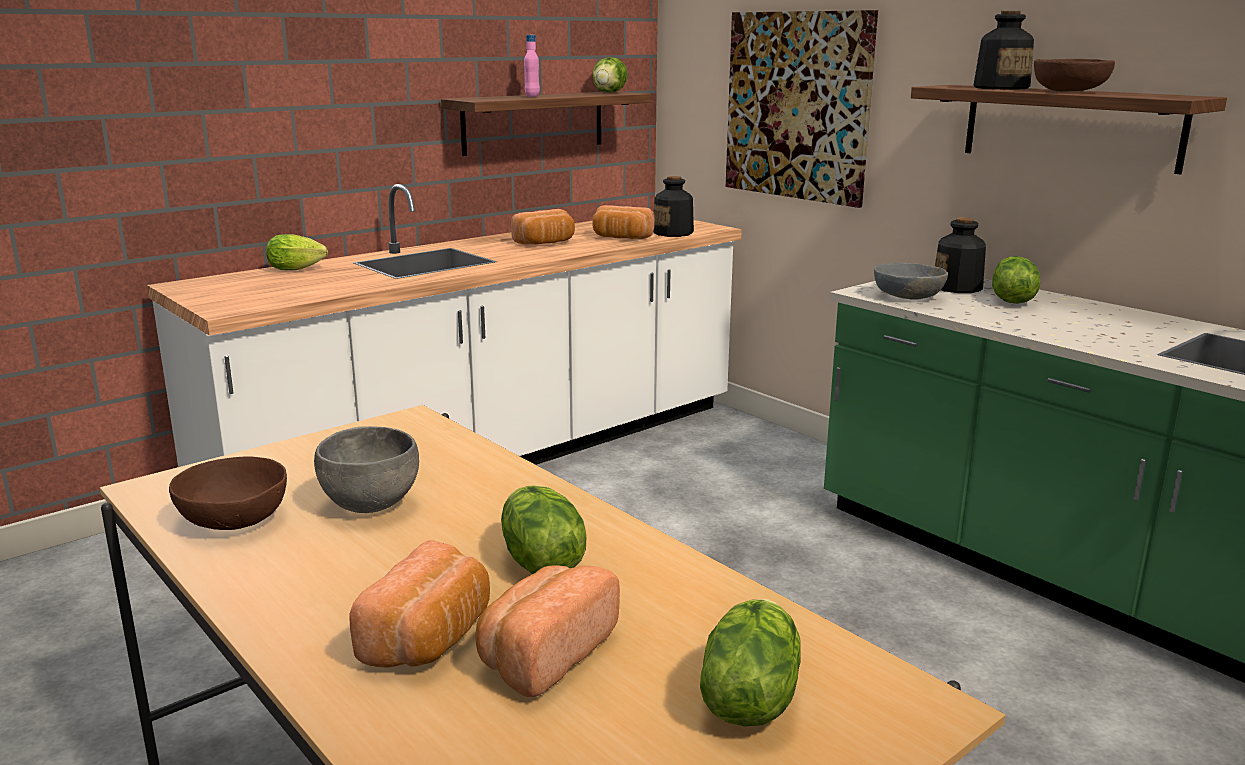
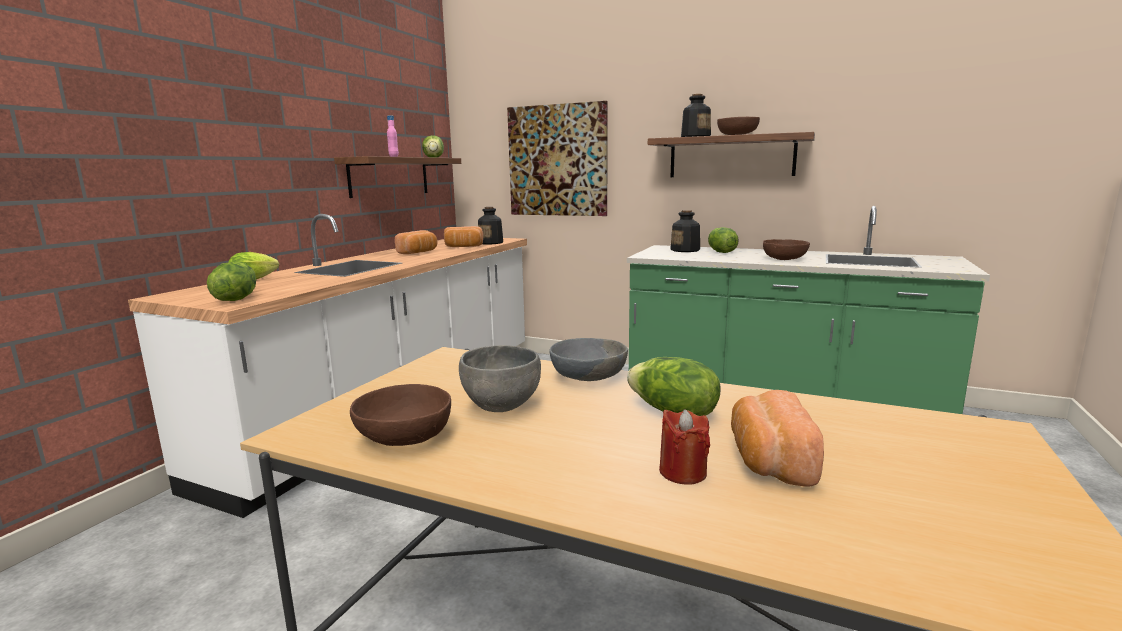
camera: 25 degrees left, 5 degrees down
bread [349,540,490,668] -> red candle [659,409,710,485]
lettuce [700,599,801,726] -> lettuce moved to [207,262,256,301]
grey bowl [874,263,948,299] -> grey bowl moved to [549,338,628,381]
none -> brown bowl [763,239,810,260]

